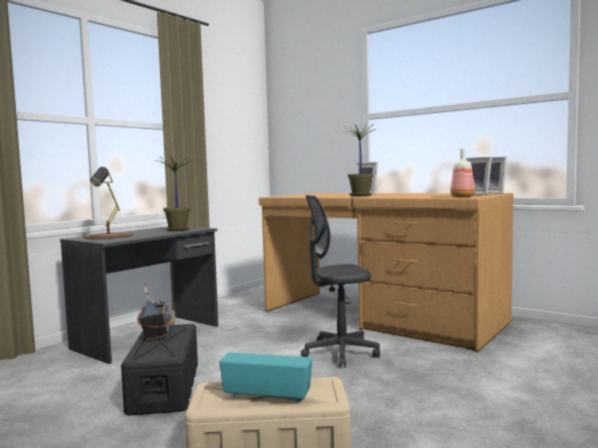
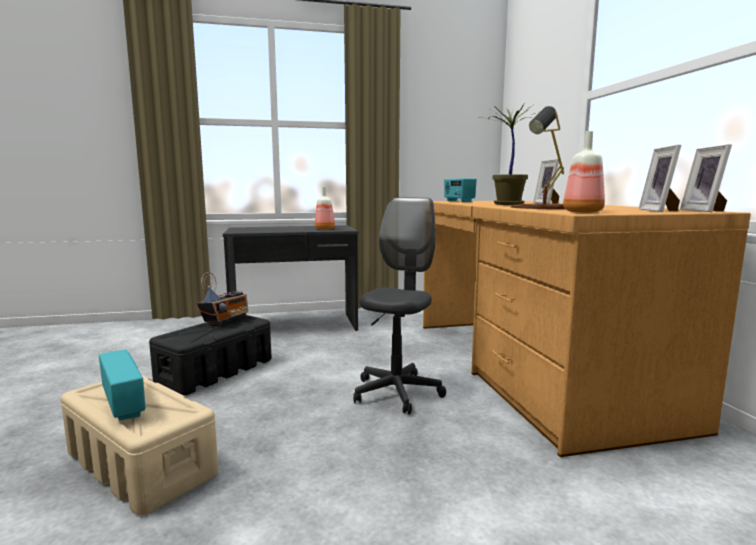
camera: 40 degrees right, 5 degrees up
brown table lamp [83,167,133,239] -> brown table lamp moved to [511,106,565,209]
potted plant [154,156,194,231] -> bottle [315,187,335,229]
grey office chair [301,195,380,368] -> grey office chair turned 90 degrees clockwise [353,197,446,415]
none -> radio [444,178,477,202]

